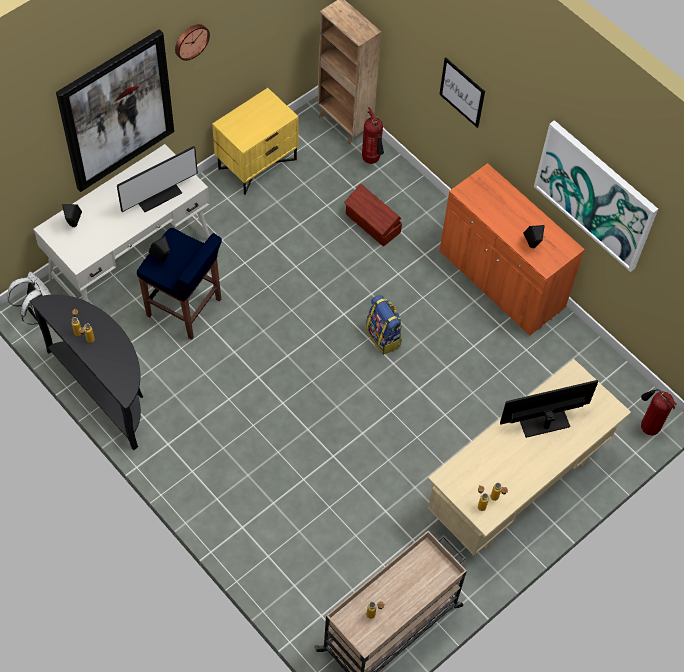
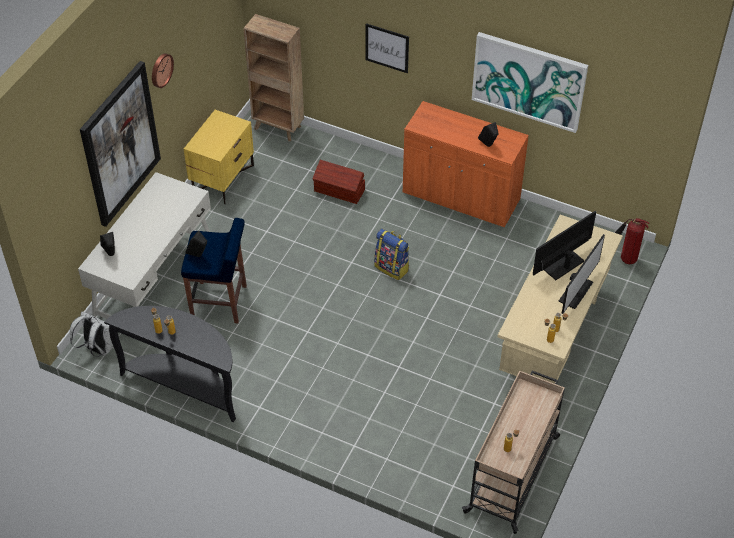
camera: 20 degrees left, 10 degrees down
monitor [117,146,198,212] -> monitor moved to [558,234,605,314]
fire extinguisher [362,107,384,164] -> none

